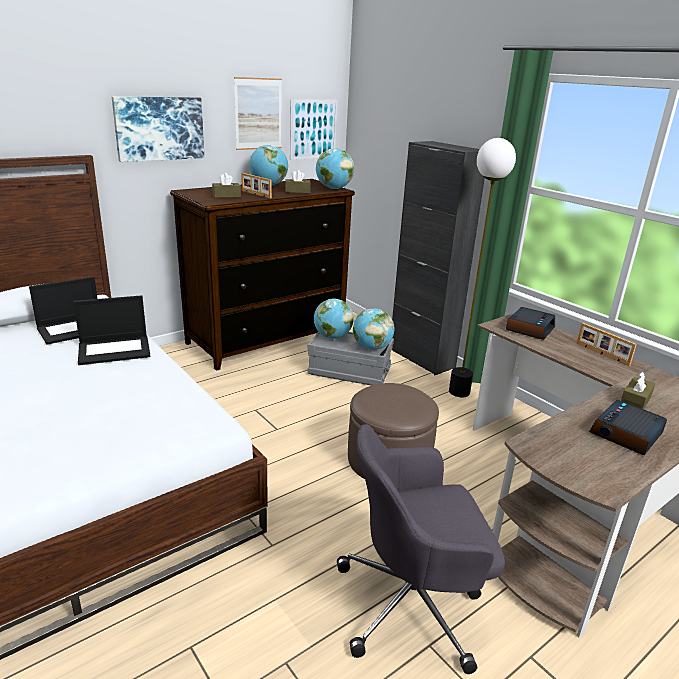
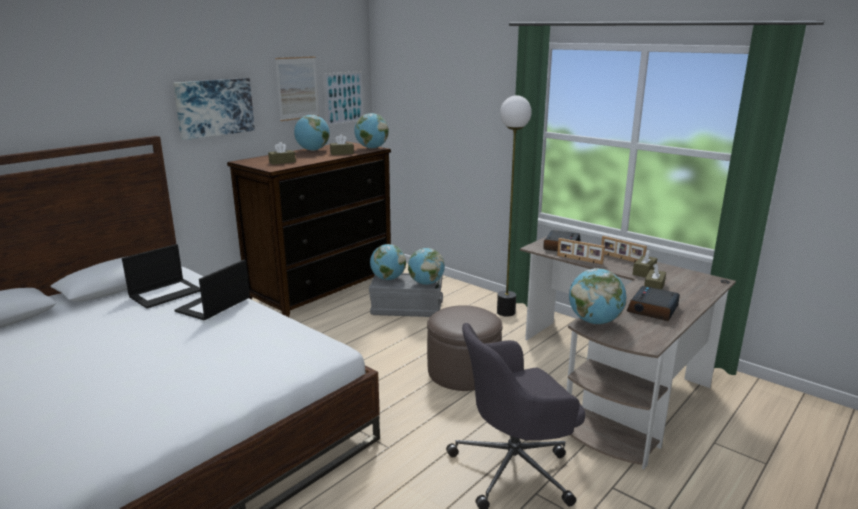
camera: 10 degrees left, 5 degrees down
laptop [73,295,151,365] -> laptop turned 150 degrees clockwise [175,260,250,320]
picture frame [241,173,272,199] -> picture frame moved to [557,238,605,265]
black cabinet [392,141,485,375] -> none
none -> globe [569,268,626,324]
none -> brown tissue box [633,250,657,278]

